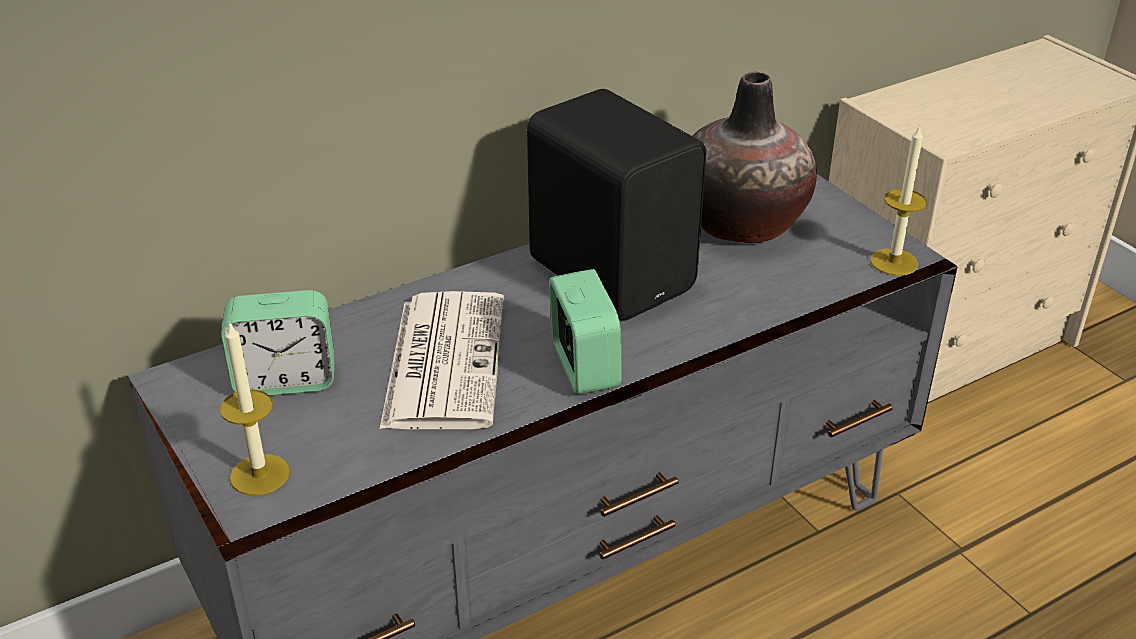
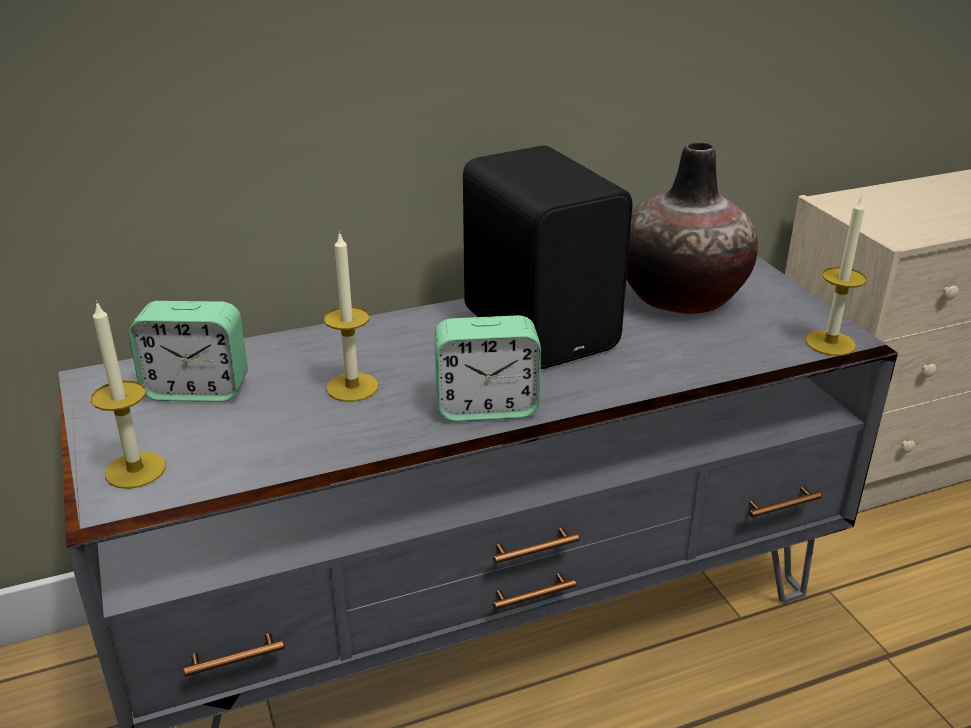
camera: 10 degrees right, 5 degrees down
newspaper [380,291,504,429] -> candle [323,231,379,402]
alarm clock [549,269,622,394] -> alarm clock turned 90 degrees clockwise [434,315,541,421]

